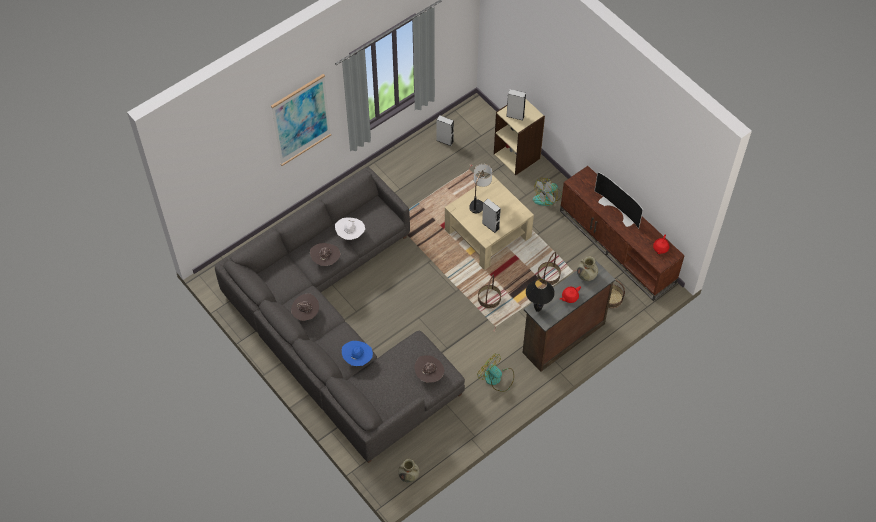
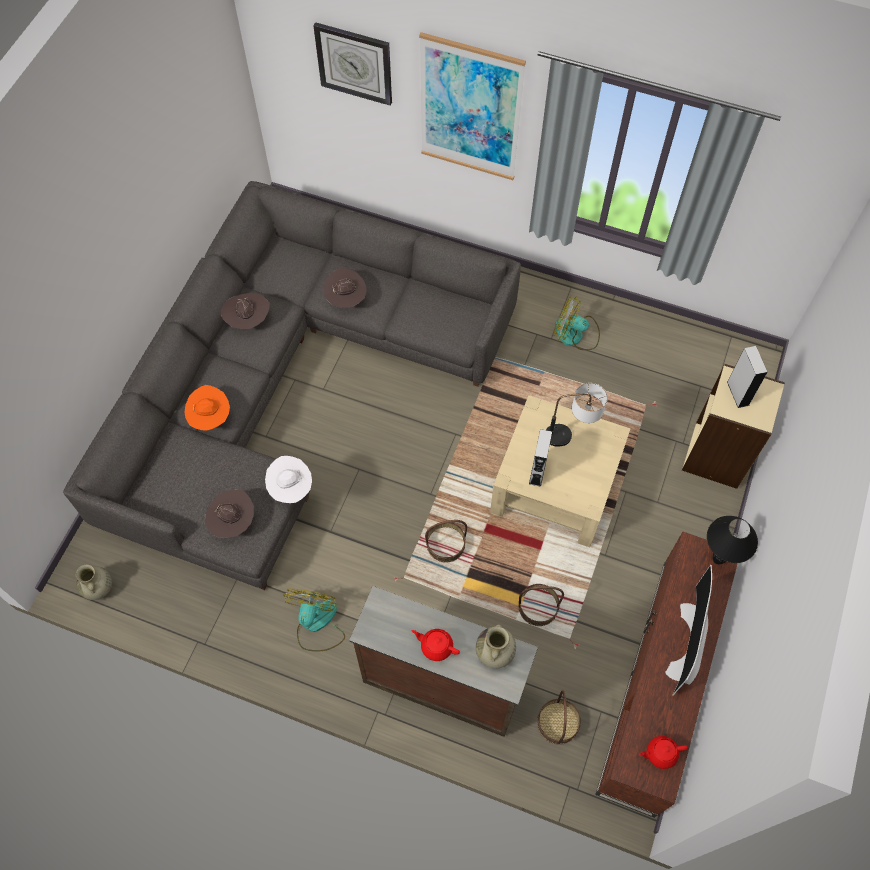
camera: 60 degrees right, 5 degrees up
white hat [335,217,365,240] -> white hat moved to [265,456,312,503]
blue hat [342,341,373,366] -> orange hat [184,385,230,431]
grey speaker [436,115,454,146] -> none
black table lamp [526,279,555,312] -> black table lamp moved to [707,516,758,565]
fan [533,178,562,206] -> fan moved to [553,296,600,350]
none -> wall clock [313,22,392,106]

